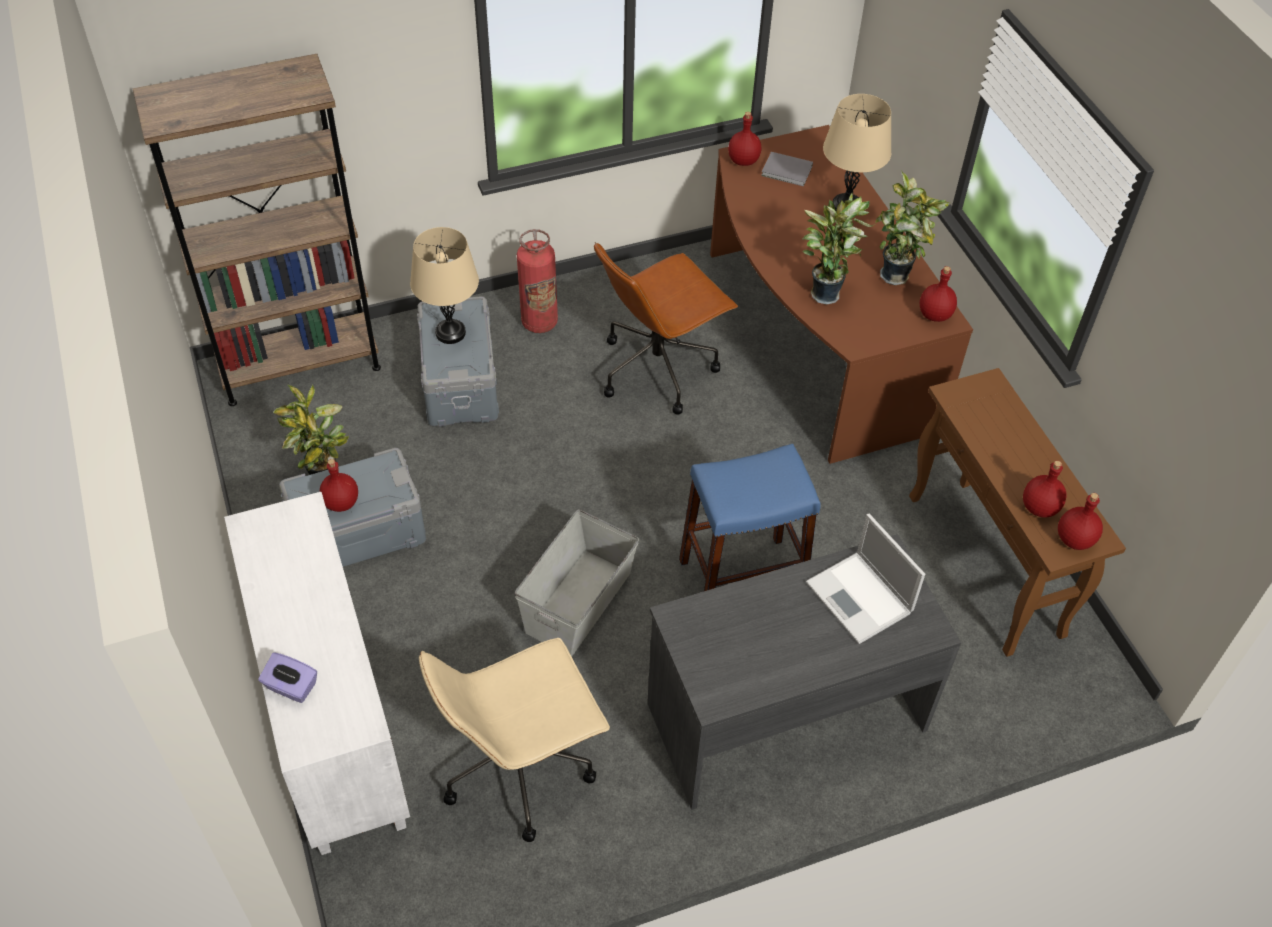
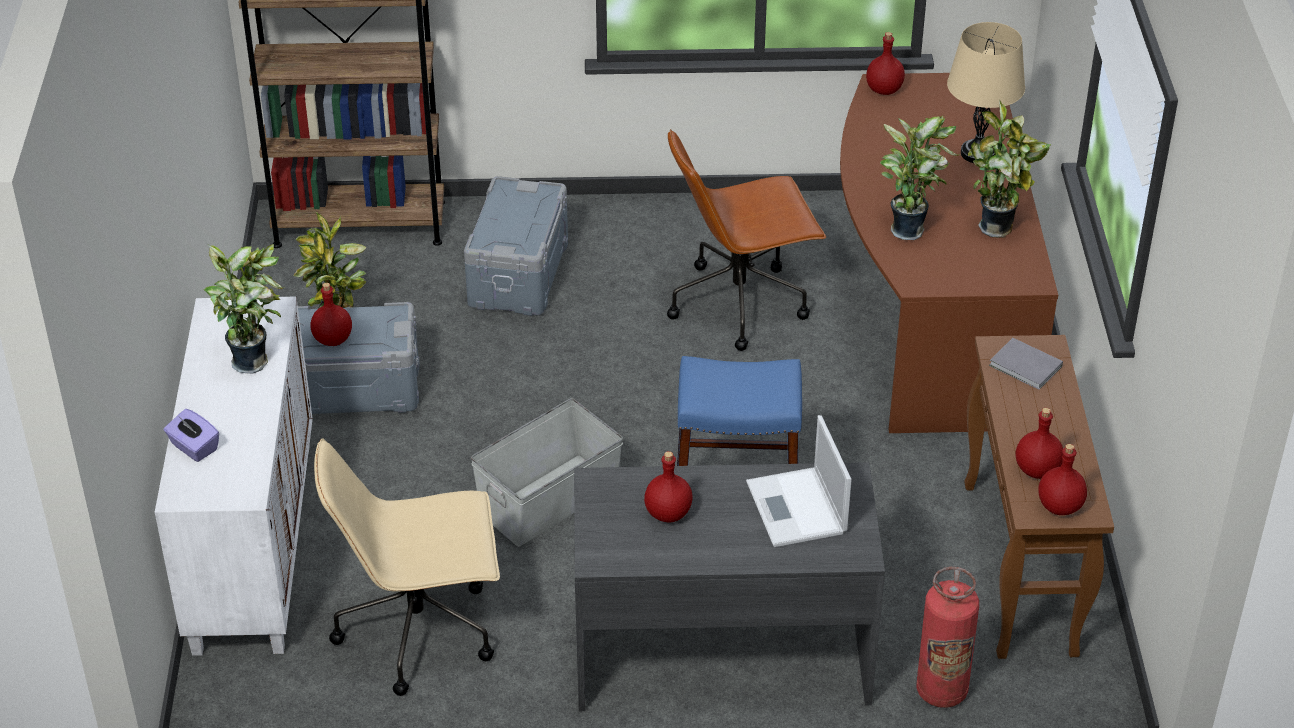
camera: 20 degrees right, 10 degrees down
beige table lamp [410,227,479,344] -> none
fire extinguisher [517,229,558,333] -> fire extinguisher moved to [916,567,979,708]
grey book [761,152,813,186] -> grey book moved to [989,338,1063,390]
red bottle [920,266,957,322] -> red bottle moved to [644,451,693,523]
none -> potted plant [203,244,285,374]

